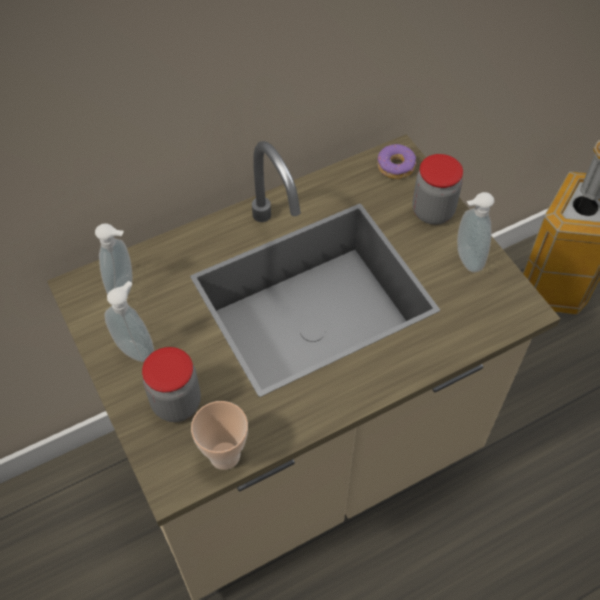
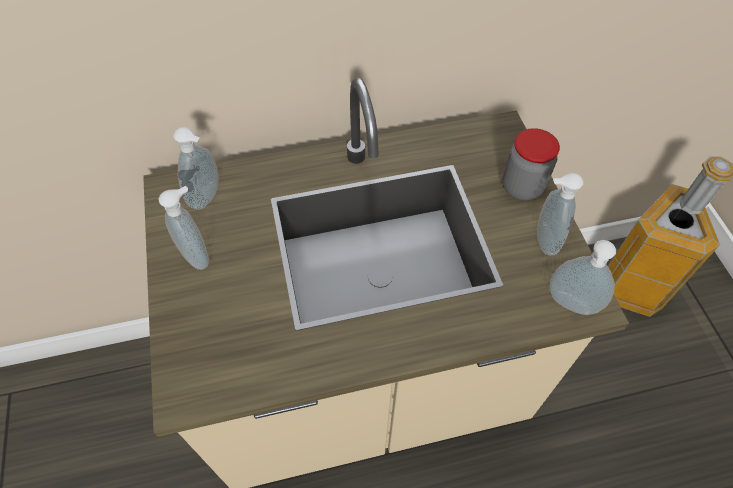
camera: 15 degrees right, 0 degrees up
jar [142,347,201,422] -> none
cup [191,401,248,470] -> none
donut [378,144,416,179] -> none
none -> soap dispenser [550,240,616,315]

